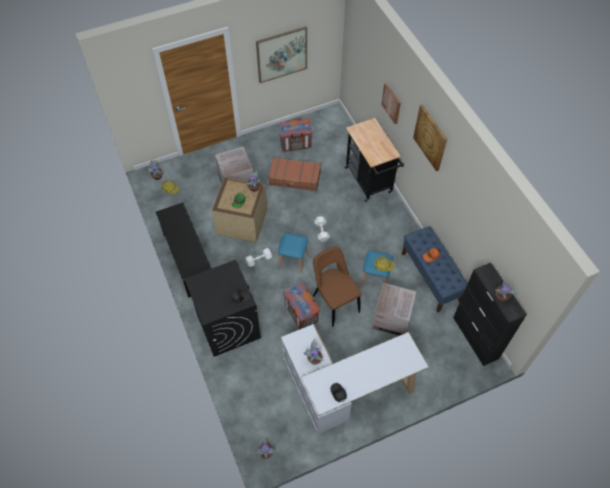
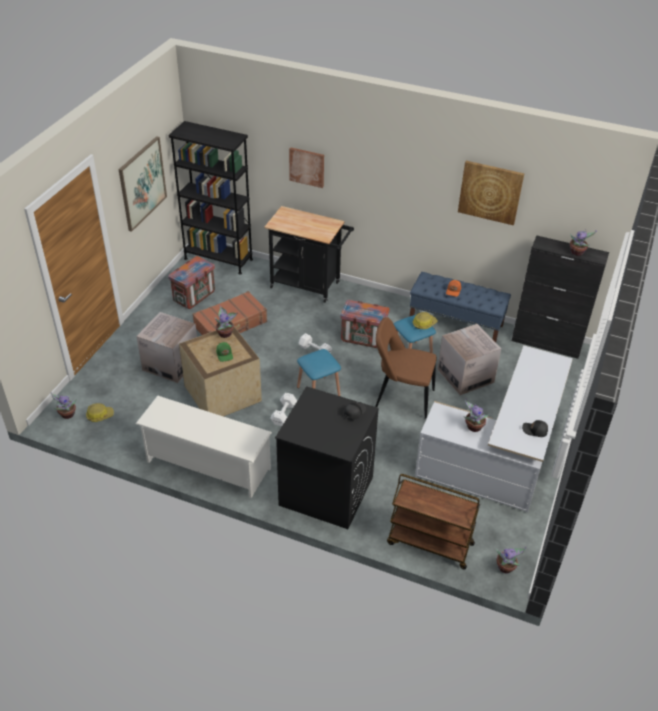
camera: 45 degrees left, 15 degrees down
black shoe rack [156,202,211,298] -> white shoe rack [136,396,272,498]
crate [283,282,320,329] -> crate moved to [340,300,390,348]
picture [413,105,447,171] -> picture moved to [458,161,524,225]
none -> black bookcase [169,121,253,275]
none -> brown cart [387,474,480,570]

